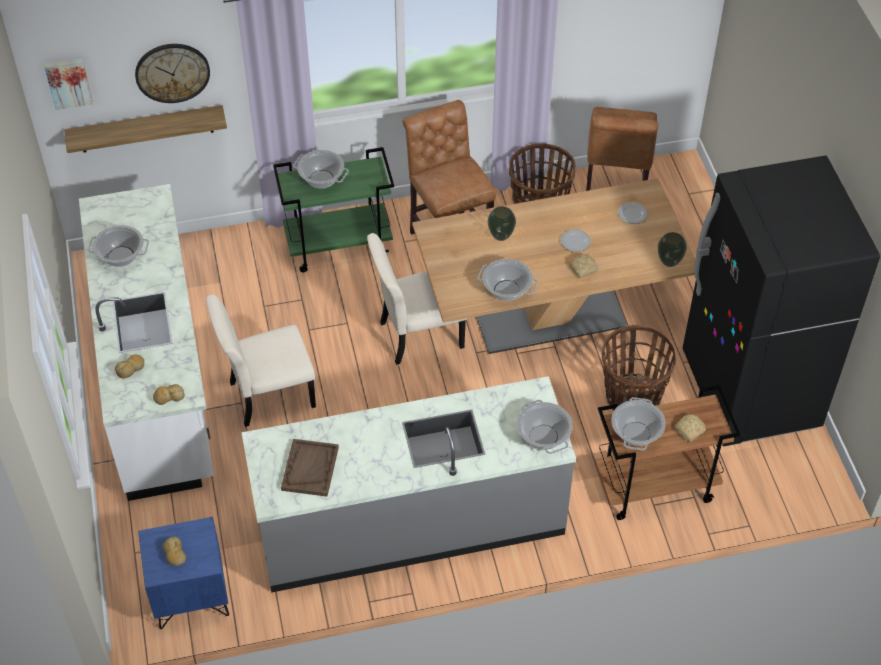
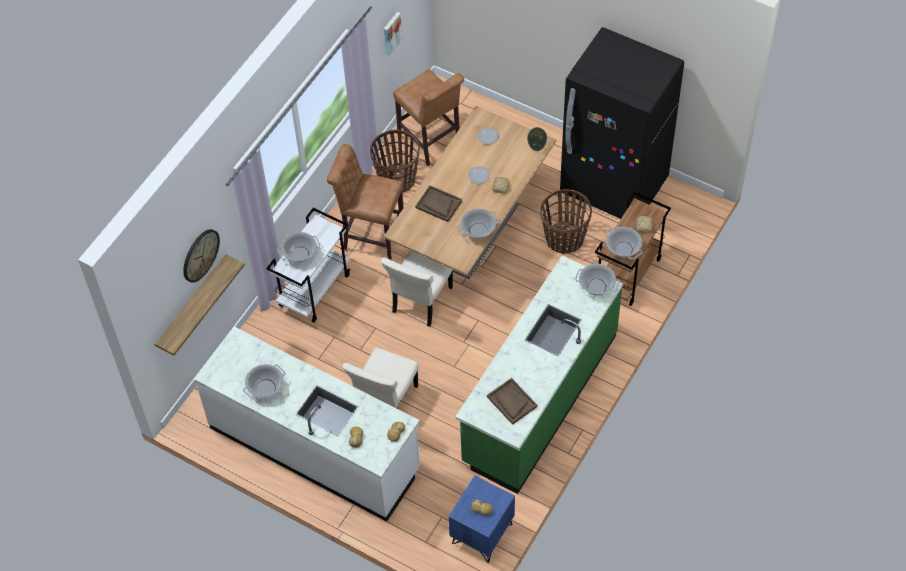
camera: 45 degrees left, 5 degrees up
picture [44,58,93,110] -> picture moved to [384,12,402,56]
grey counter [241,376,576,593] -> green counter [456,256,623,494]
green cart [273,147,394,272] -> white cart [266,208,350,323]
vase [488,206,516,241] -> brown tray [415,185,462,222]

